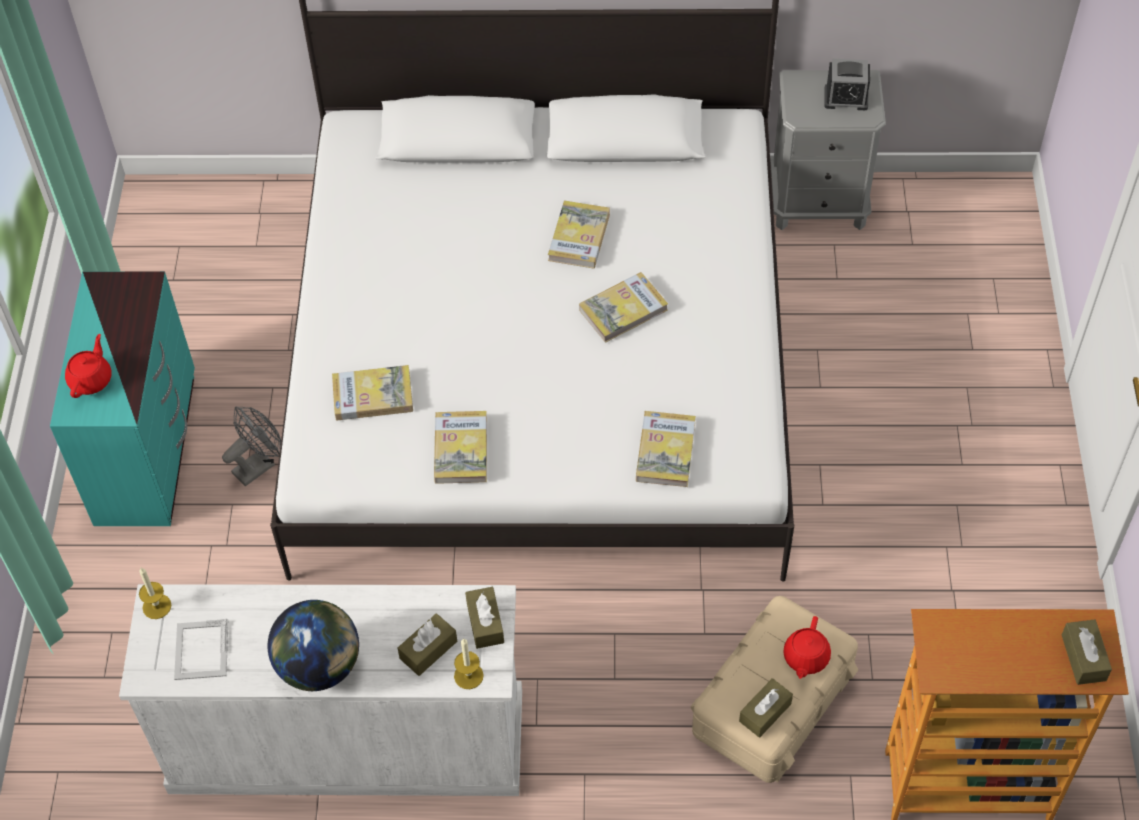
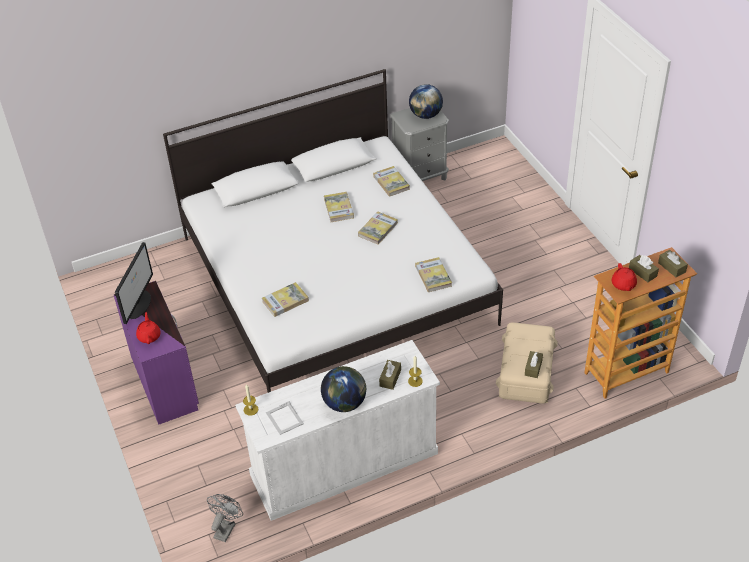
camera: 25 degrees left, 10 degrees down
turquoise dresser [50,271,195,526] -> purple dresser [114,281,199,425]
grey fan [222,407,281,486] -> grey fan moved to [207,494,243,542]
book [434,411,487,484] -> book moved to [373,166,410,197]
brown tissue box [465,587,504,649] -> brown tissue box moved to [629,255,659,282]
red teapot [783,616,831,679] -> red teapot moved to [612,263,637,291]
alarm clock [824,59,870,110] -> globe [409,84,443,119]
none -> monitor [115,242,153,324]

